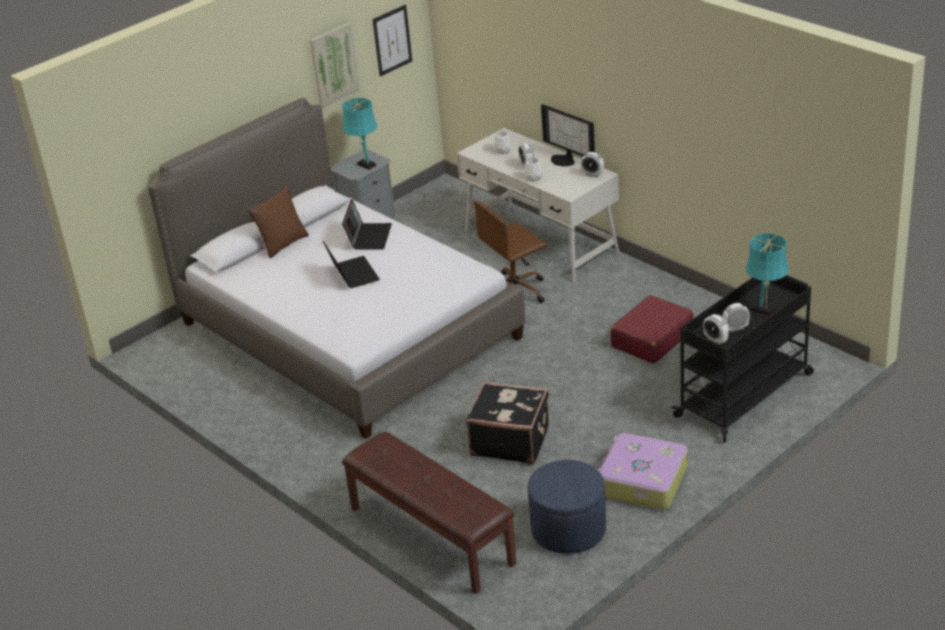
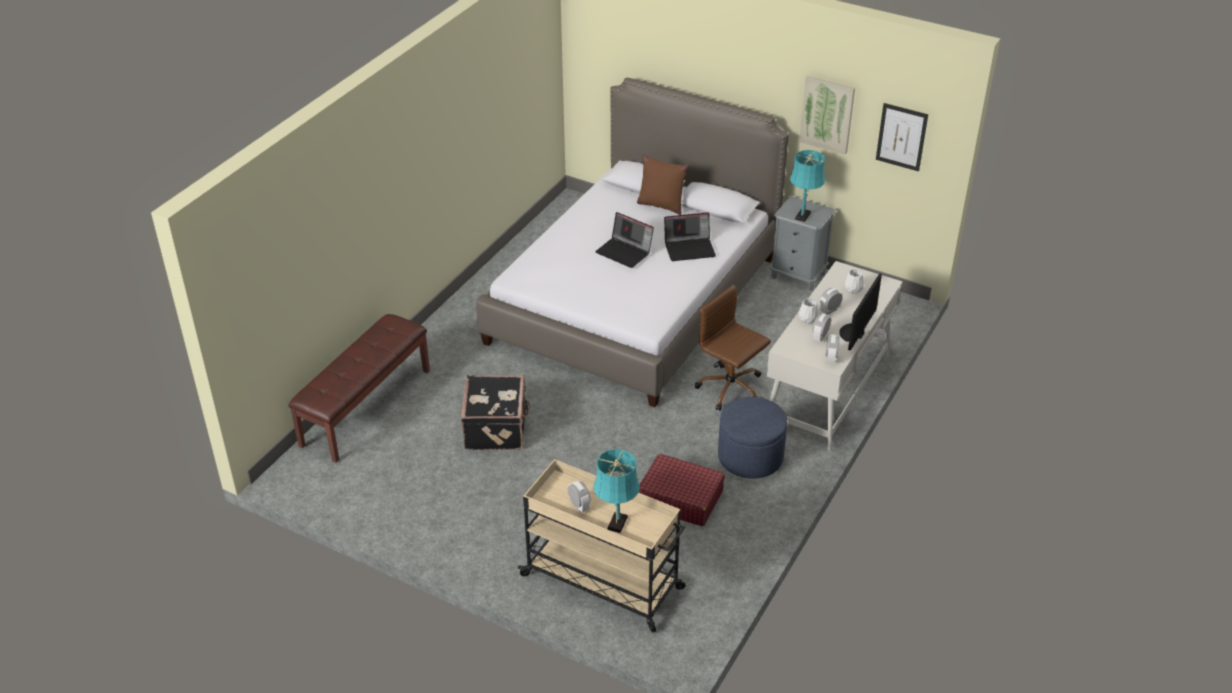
camera: 70 degrees right, 5 degrees up
laptop [323,241,379,288] -> laptop turned 75 degrees clockwise [595,212,654,268]
blue ottoman [528,460,606,554] -> blue ottoman moved to [718,397,787,478]
suitcase [596,433,688,510] -> none
black cart [671,275,814,442] -> beige cart [518,459,685,633]
alarm clock [703,314,729,345] -> alarm clock moved to [813,313,831,342]

